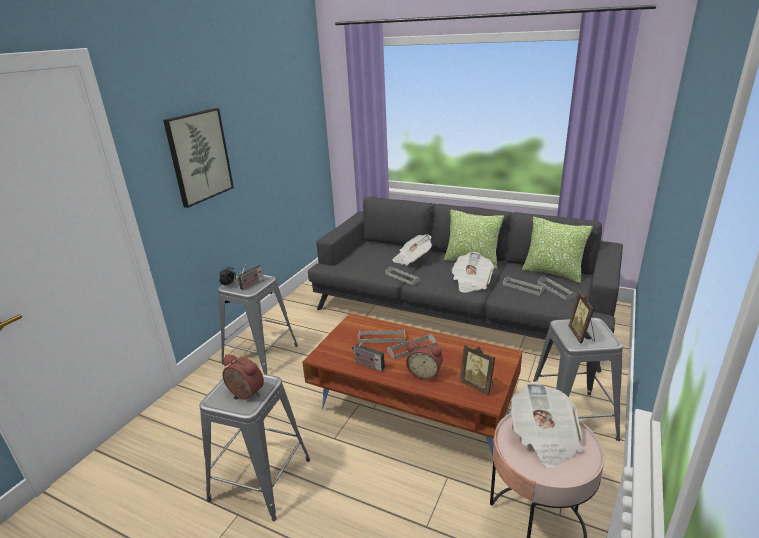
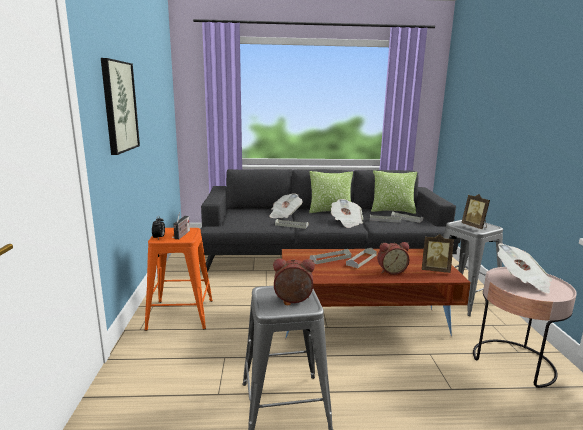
camera: 30 degrees left, 10 degrees down
grey stool [218,271,298,375] -> orange stool [145,228,213,331]
radio [352,339,385,371] -> none

